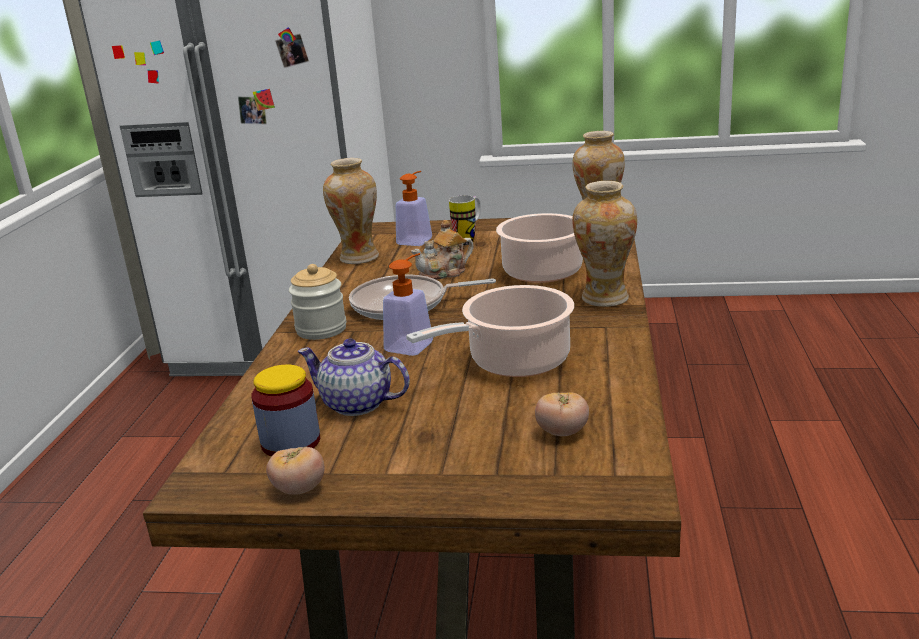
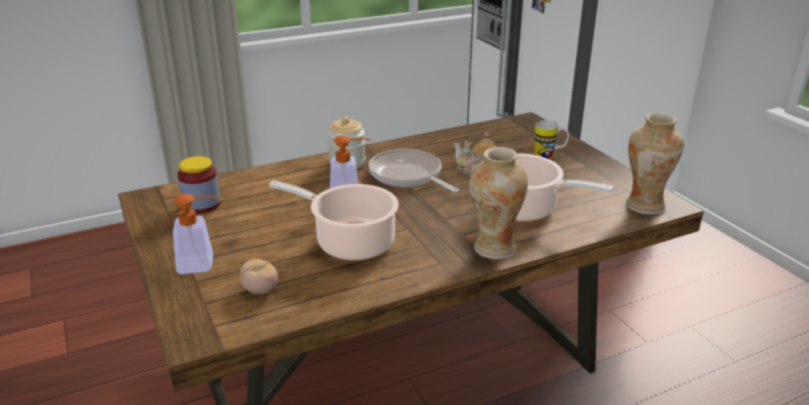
camera: 55 degrees right, 5 degrees up
tomato [266,447,324,495] -> none
teapot [297,339,410,416] -> none
vase [323,158,379,264] -> none
soap dispenser [396,171,432,246] -> soap dispenser moved to [173,194,219,274]

